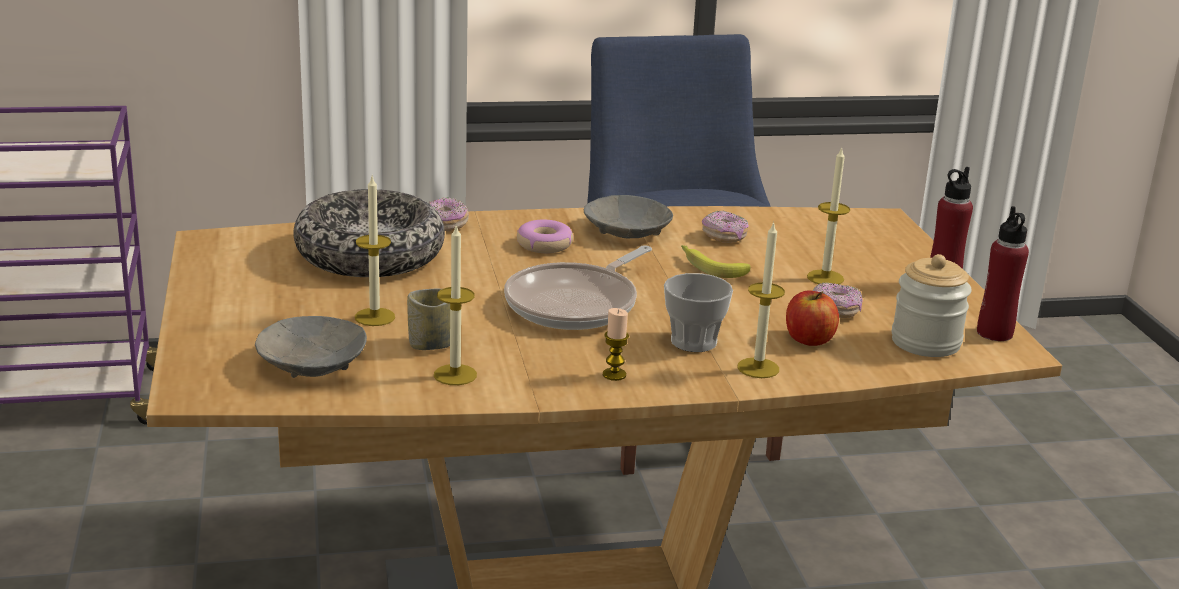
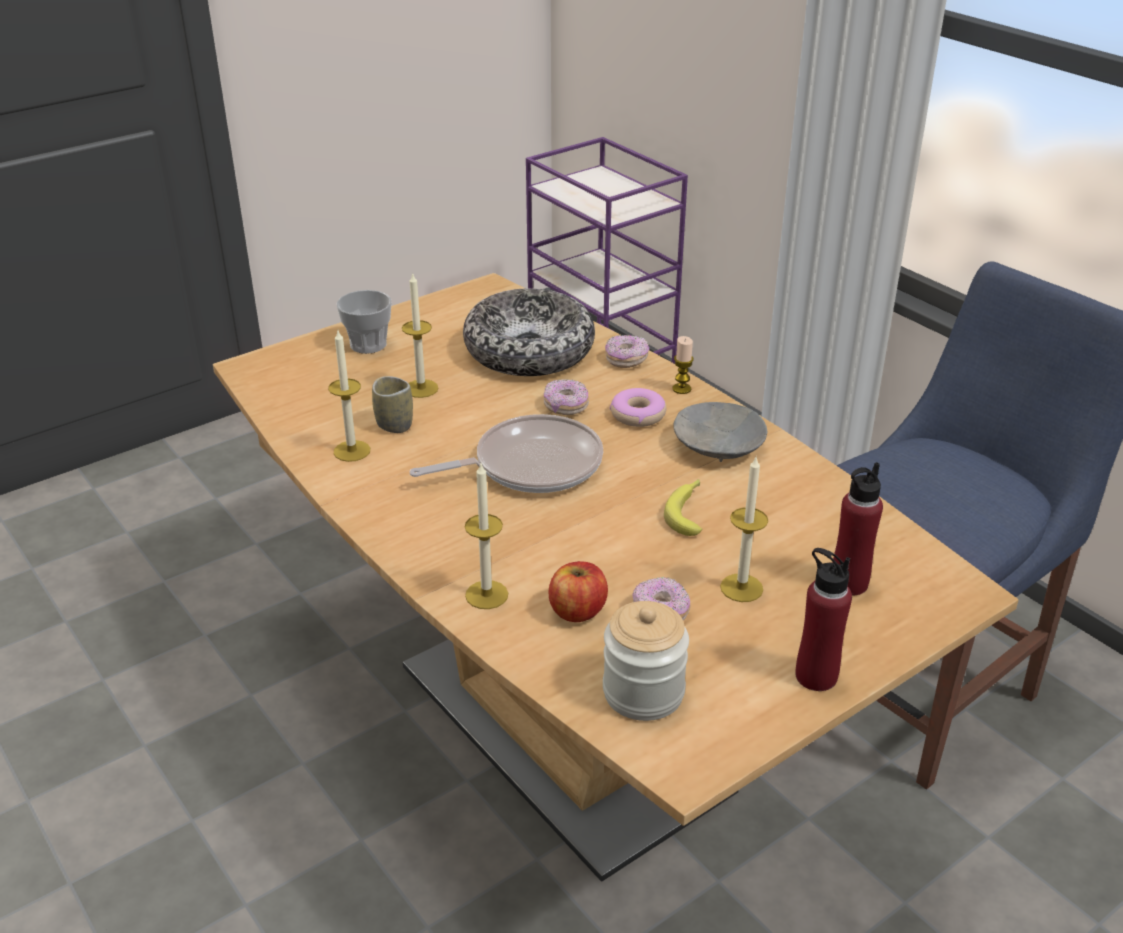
camera: 65 degrees right, 10 degrees up
grey bowl [255,316,367,378] -> none
frying pan [504,245,652,330] -> frying pan turned 150 degrees clockwise [410,414,603,493]
candle [603,308,629,381] -> candle moved to [672,336,694,394]
cup [664,273,733,352] -> cup moved to [337,290,392,354]
donut [702,211,749,243] -> donut moved to [544,379,589,415]
red bottle [977,206,1029,341] -> red bottle moved to [832,462,883,595]

